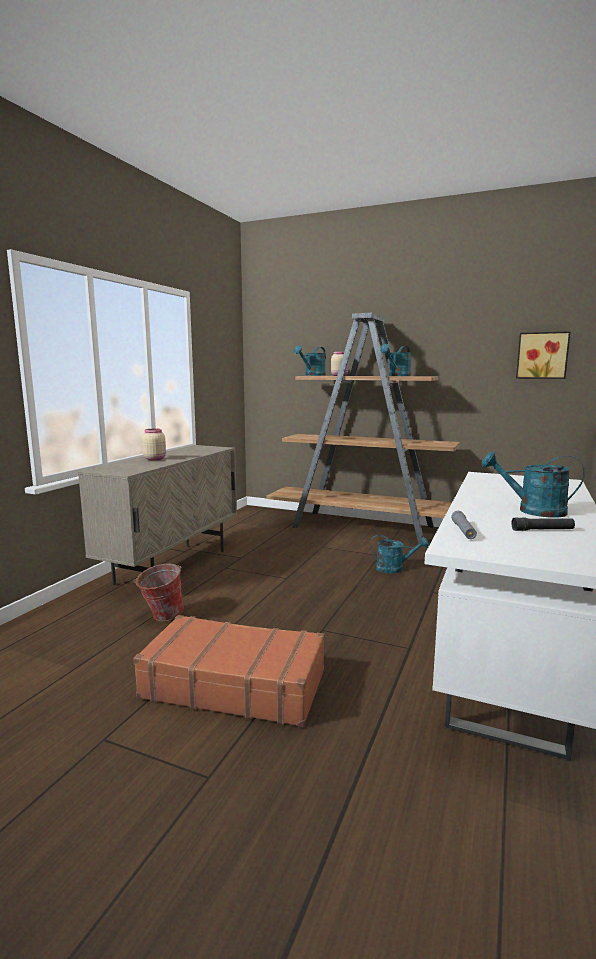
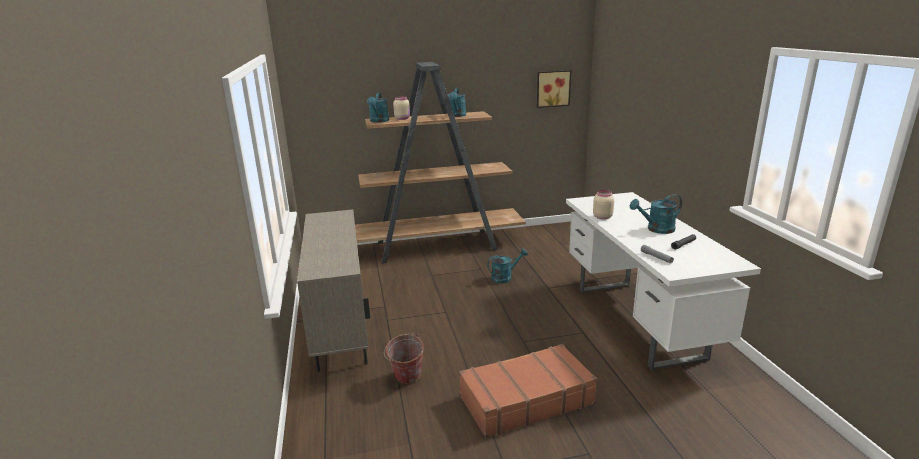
camera: 35 degrees left, 10 degrees up
beige jar [142,429,166,460] -> beige jar moved to [593,190,614,220]

